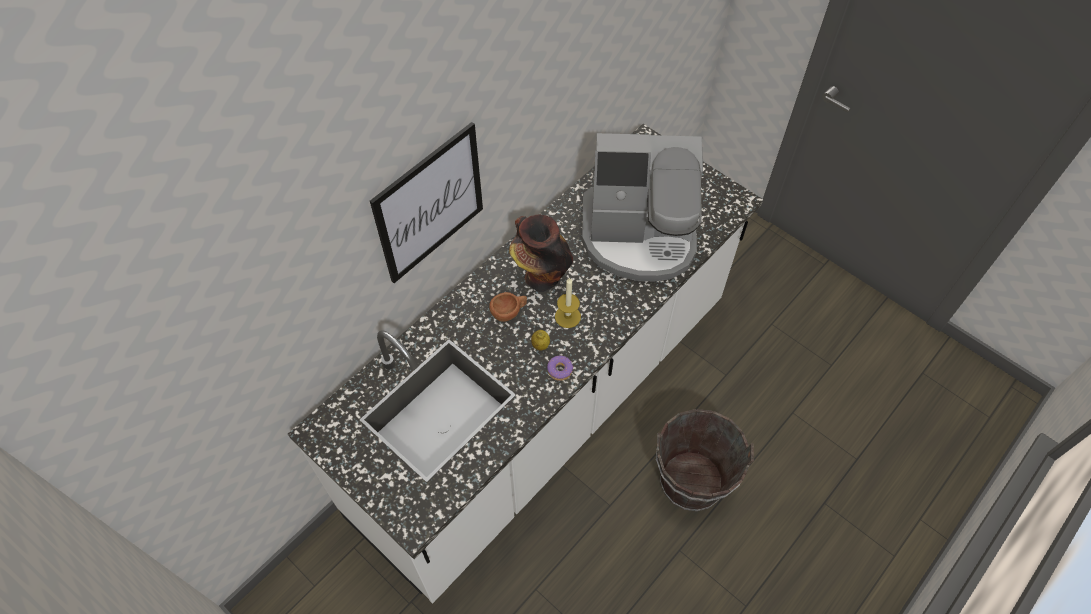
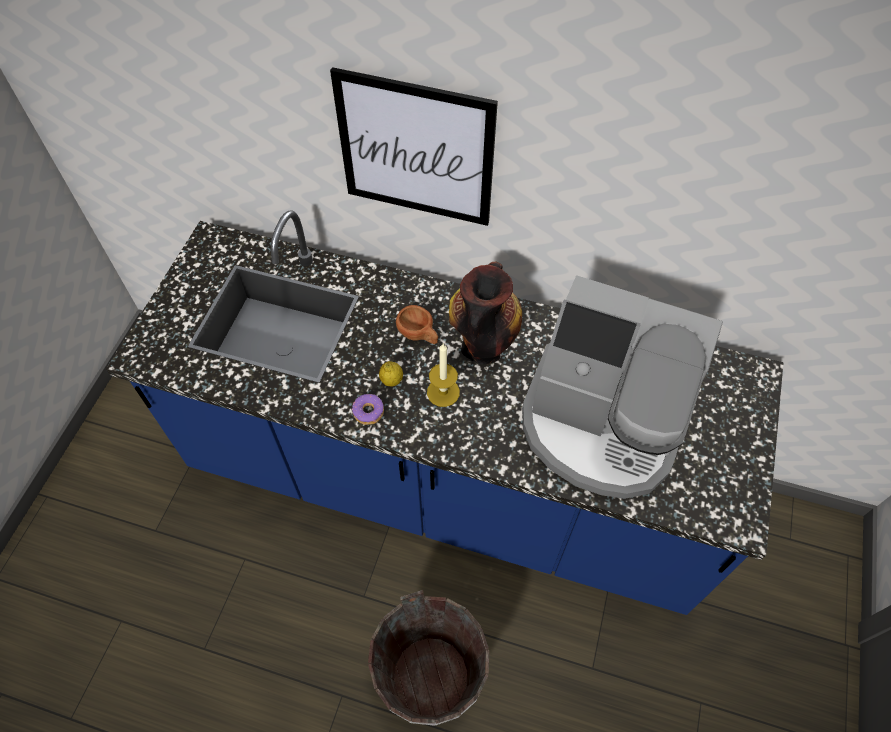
camera: 65 degrees right, 0 degrees up
white counter [288,124,763,603] -> blue counter [106,210,784,615]
coffee machine [582,133,703,281] -> coffee machine turned 45 degrees counterclockwise [522,275,723,499]

